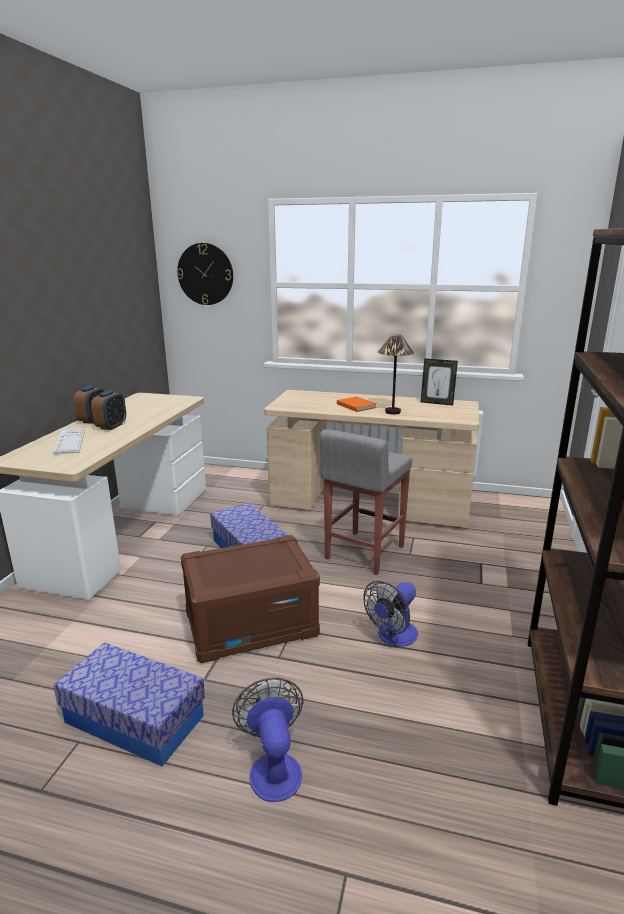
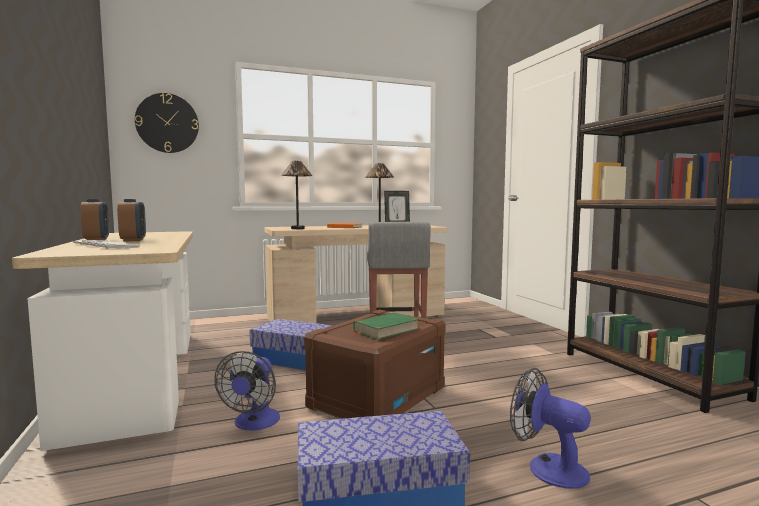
camera: 35 degrees left, 15 degrees down
fan [363,581,418,647] -> fan moved to [214,351,280,430]
none -> table lamp [281,161,312,229]
none -> green book [352,313,420,340]

